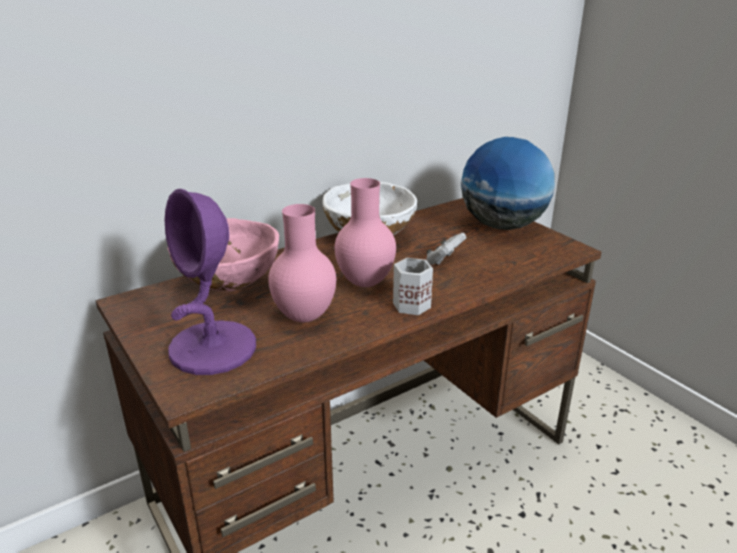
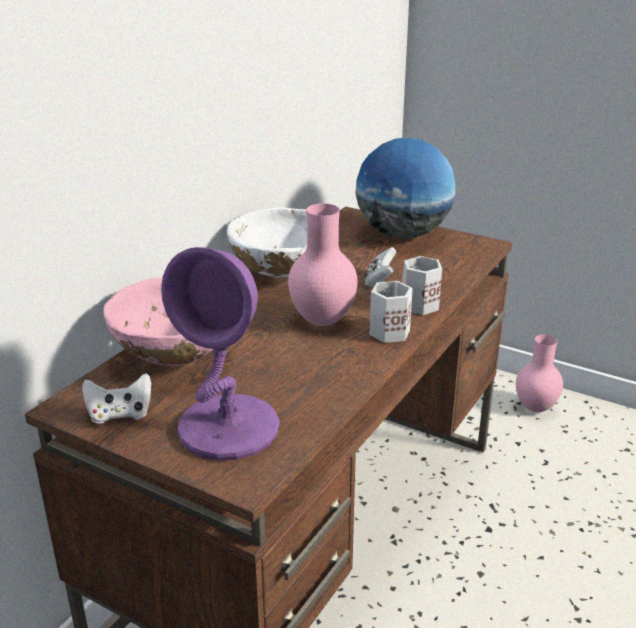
camera: 25 degrees left, 0 degrees up
pink vase [268,204,336,323] -> pink vase moved to [516,335,563,412]
none -> white game controller [82,373,151,424]
none -> white mug [402,256,442,315]

